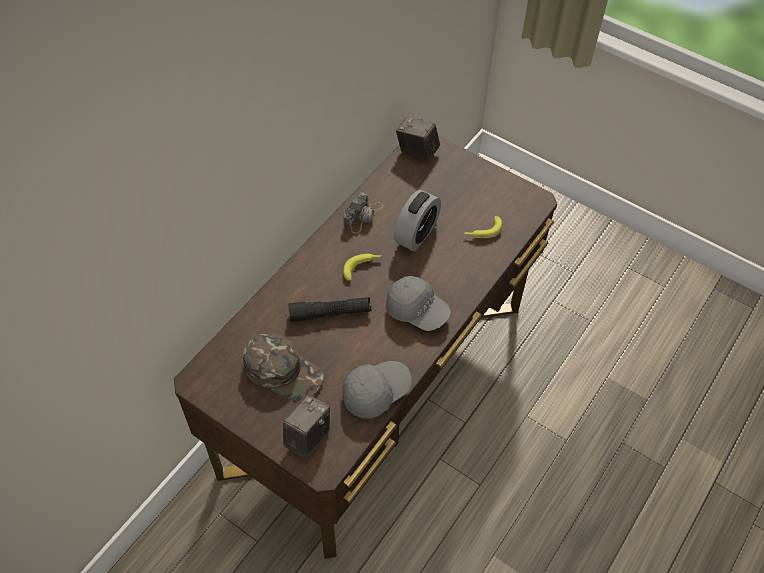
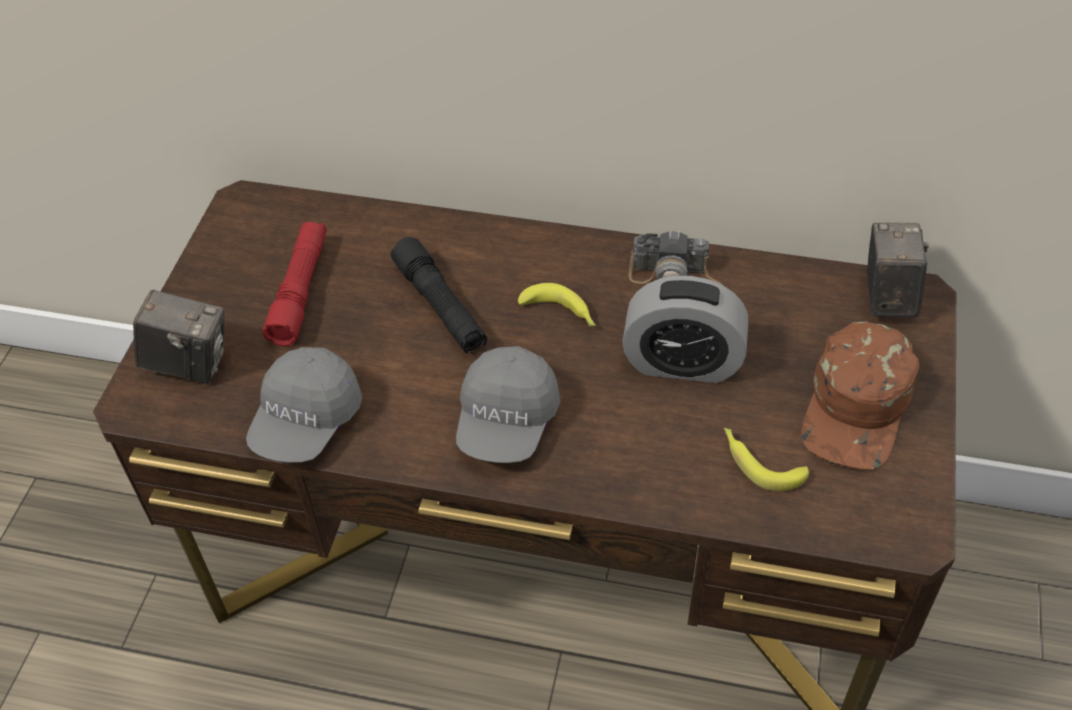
camera: 70 degrees right, 5 degrees down
green cap [243,333,324,402] -> red flashlight [262,222,327,346]
grey cap [343,361,412,418] -> grey cap turned 75 degrees clockwise [246,347,362,463]
none -> brown cap [801,322,919,470]

